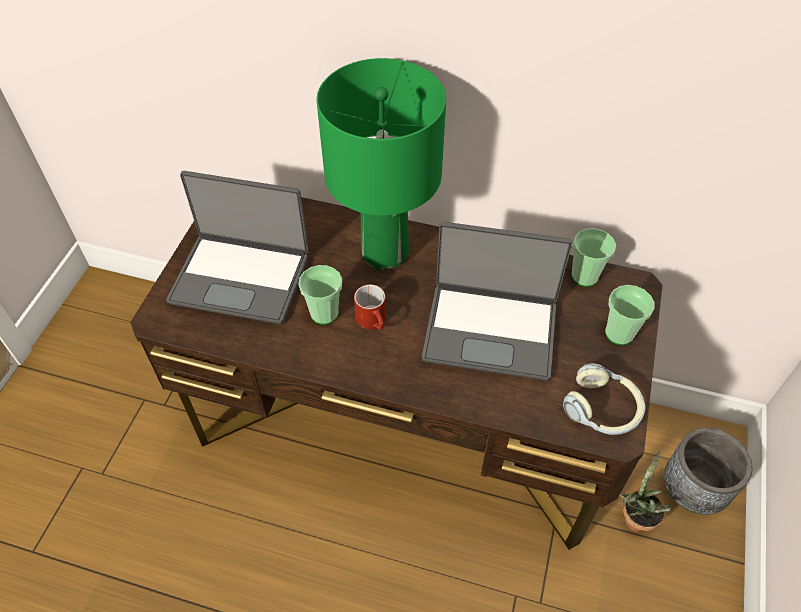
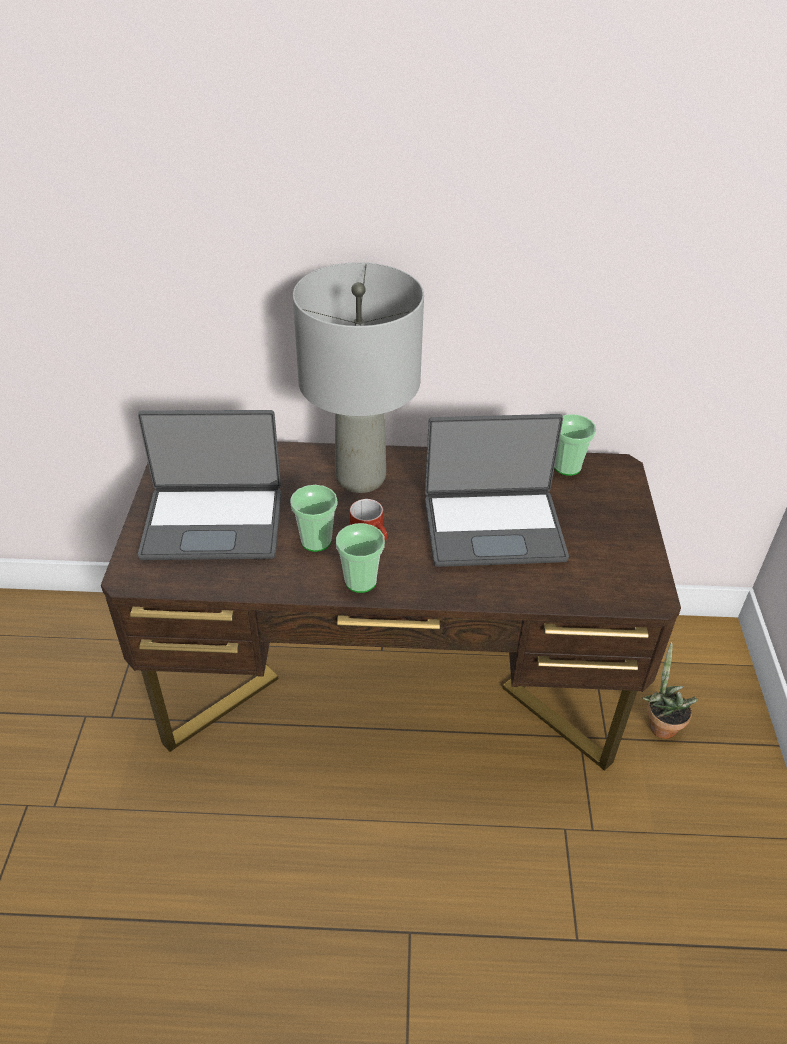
camera: 15 degrees left, 10 degrees down
green table lamp [317,58,446,270] -> grey table lamp [293,262,424,493]
headphones [563,363,646,435] -> none
cup [605,285,654,345] -> cup moved to [336,523,385,593]
grey planter [664,428,752,515] -> none

